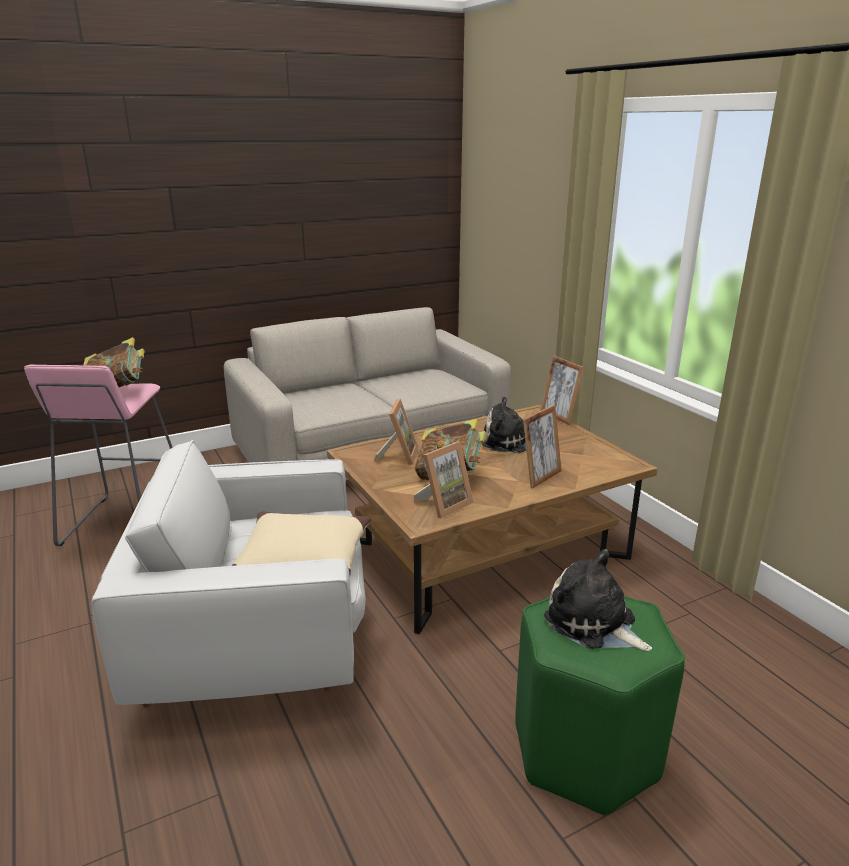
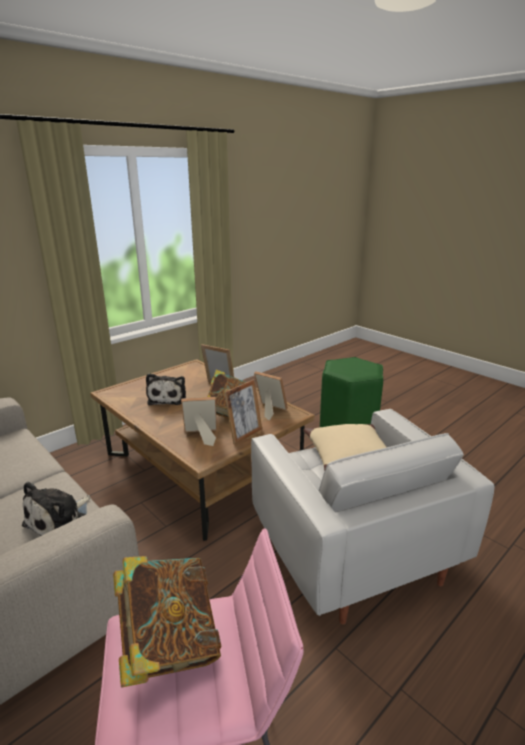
camera: 105 degrees left, 0 degrees up
picture frame [540,356,584,425] -> picture frame moved to [224,379,262,445]
plush toy [544,549,652,651] -> plush toy moved to [22,481,90,536]

